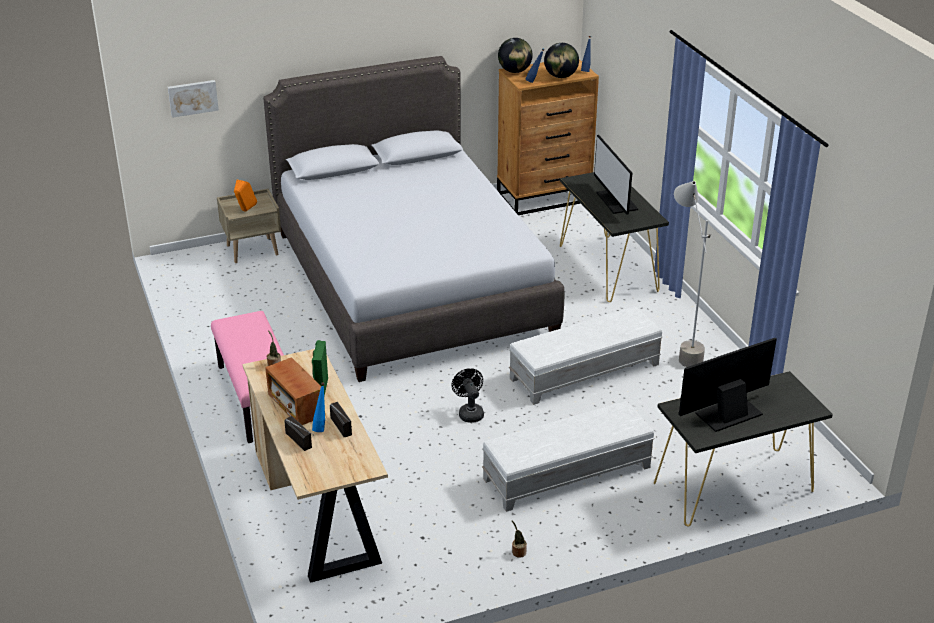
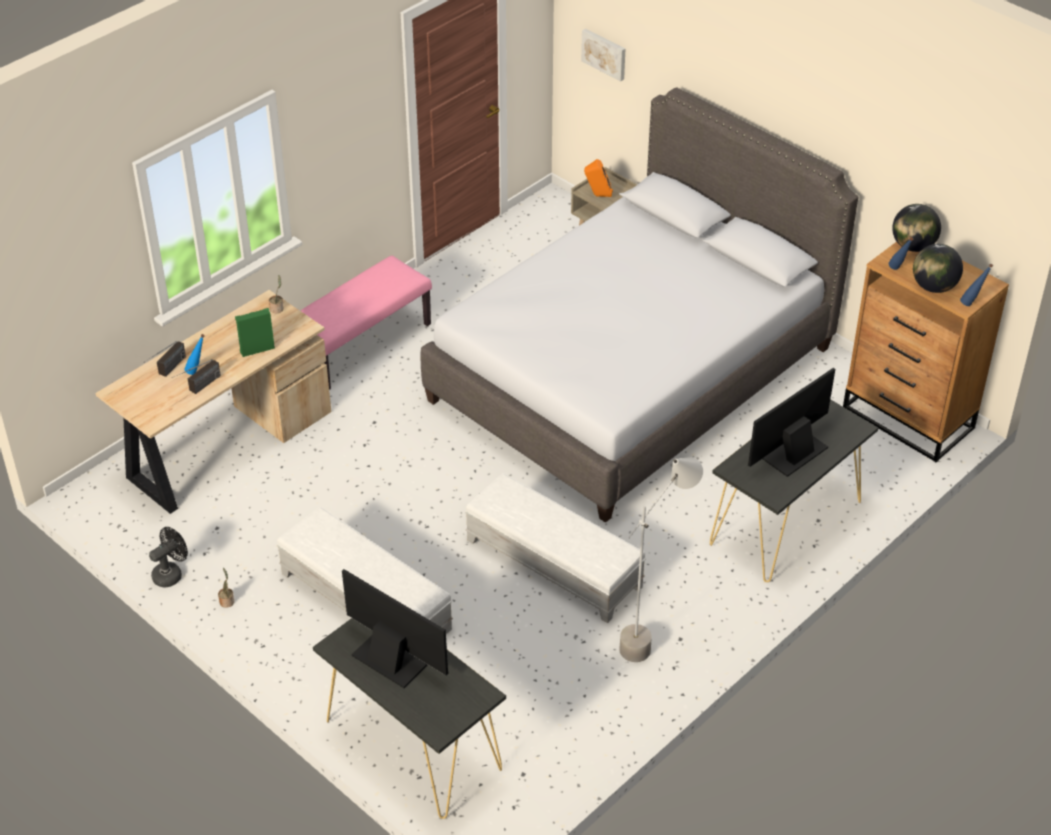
camera: 65 degrees right, 10 degrees up
radio [265,357,321,425] -> none
black fan [452,368,484,423] -> black fan moved to [149,527,188,587]

